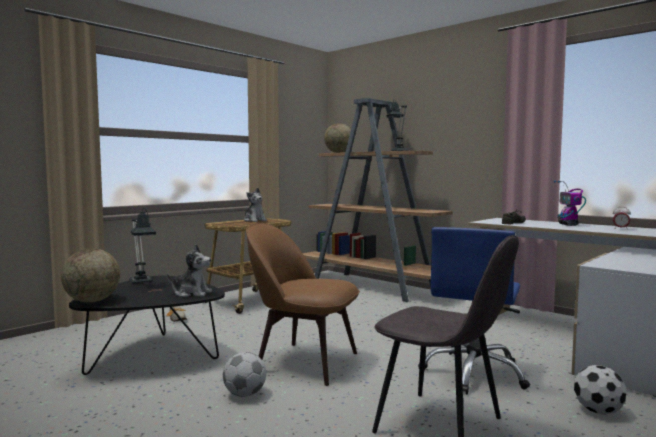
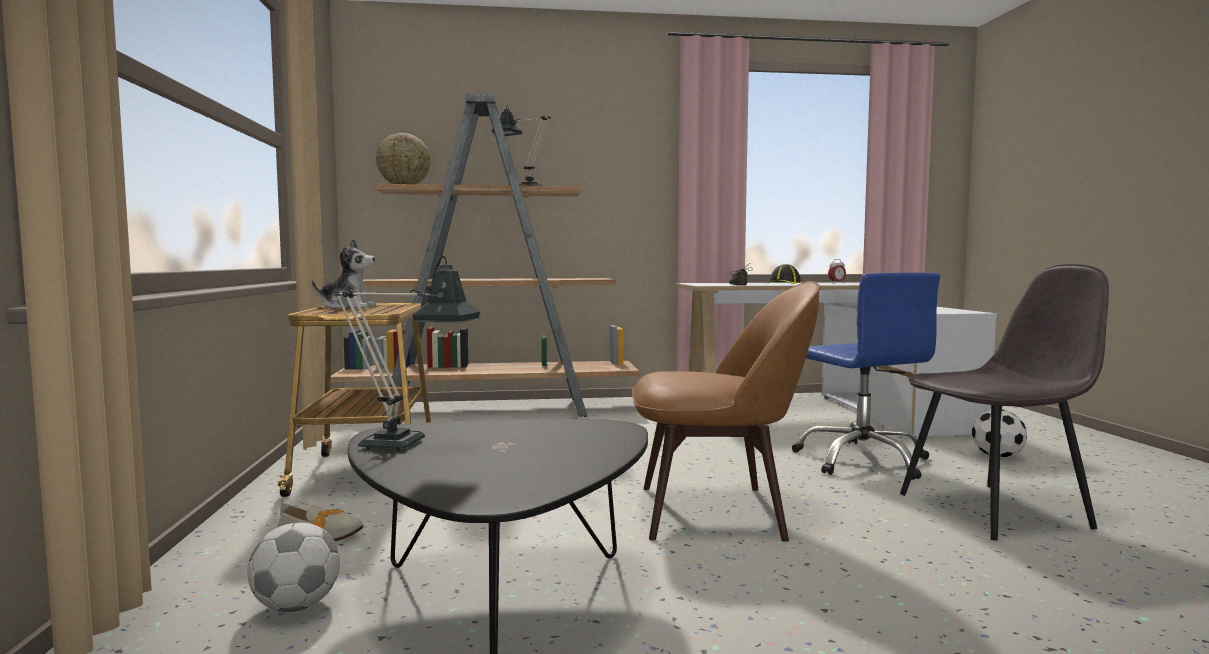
camera: 50 degrees left, 0 degrees up
globe [61,248,120,303] -> none
plush toy [167,244,212,297] -> none
football [223,352,266,397] -> football moved to [247,522,340,612]
brown chair [246,223,360,386] -> brown chair turned 150 degrees counterclockwise [632,281,820,542]
toy robot [554,181,586,226] -> cap [769,264,801,284]

